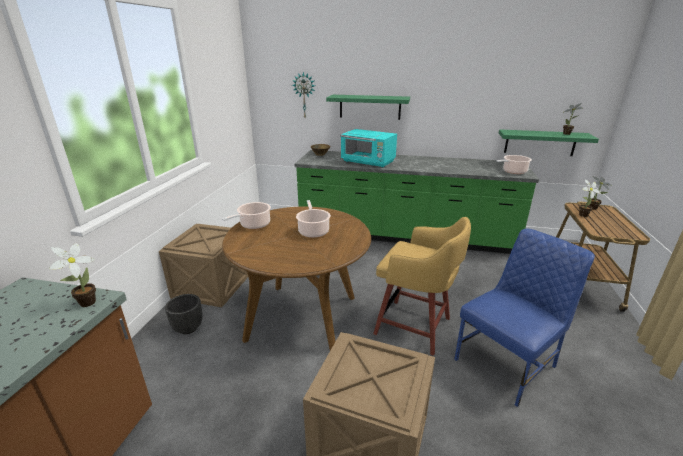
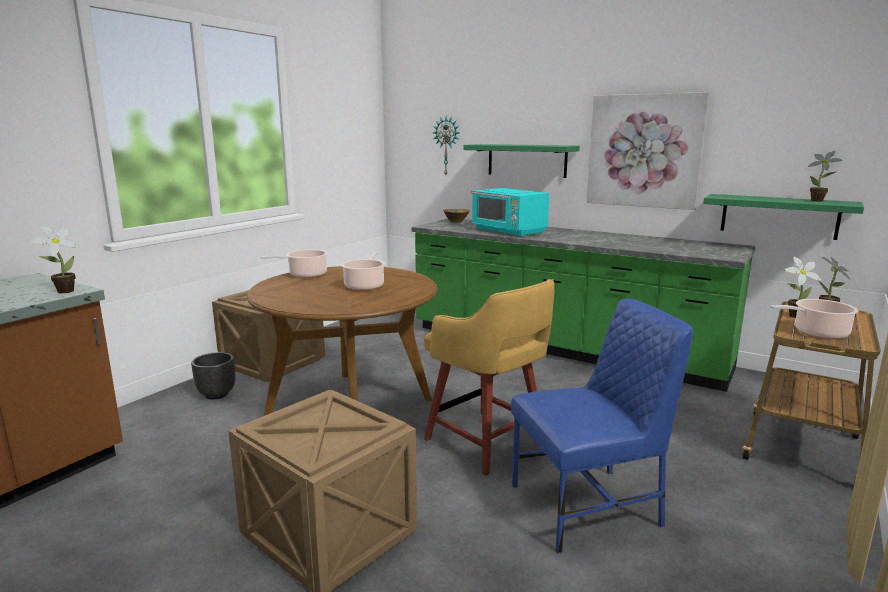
camera: 20 degrees right, 10 degrees down
cooking pot [496,155,532,174] -> cooking pot moved to [770,299,859,339]
none -> picture [587,92,709,210]

